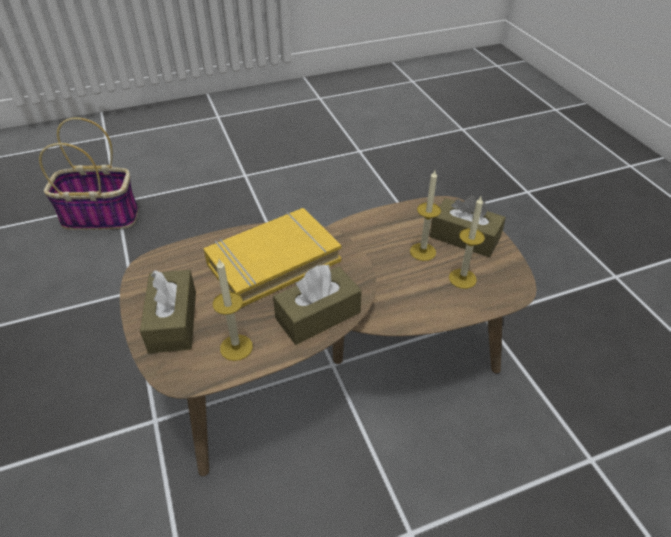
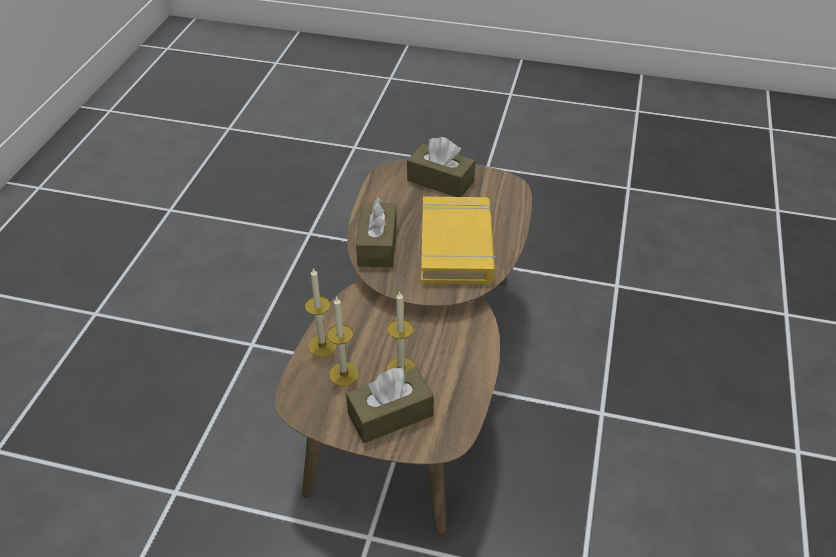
camera: 125 degrees right, 0 degrees up
basket [39,117,138,230] -> none
candle [213,259,253,361] -> candle moved to [305,267,337,357]

